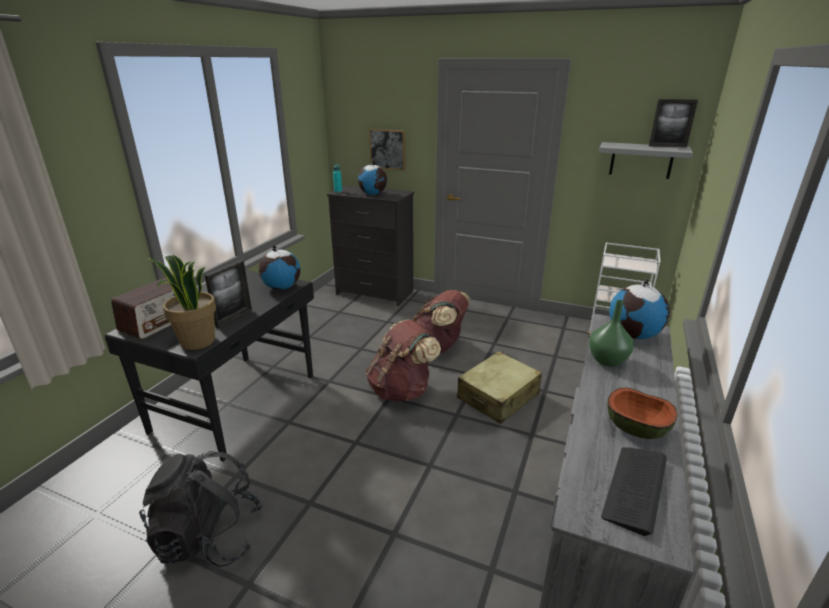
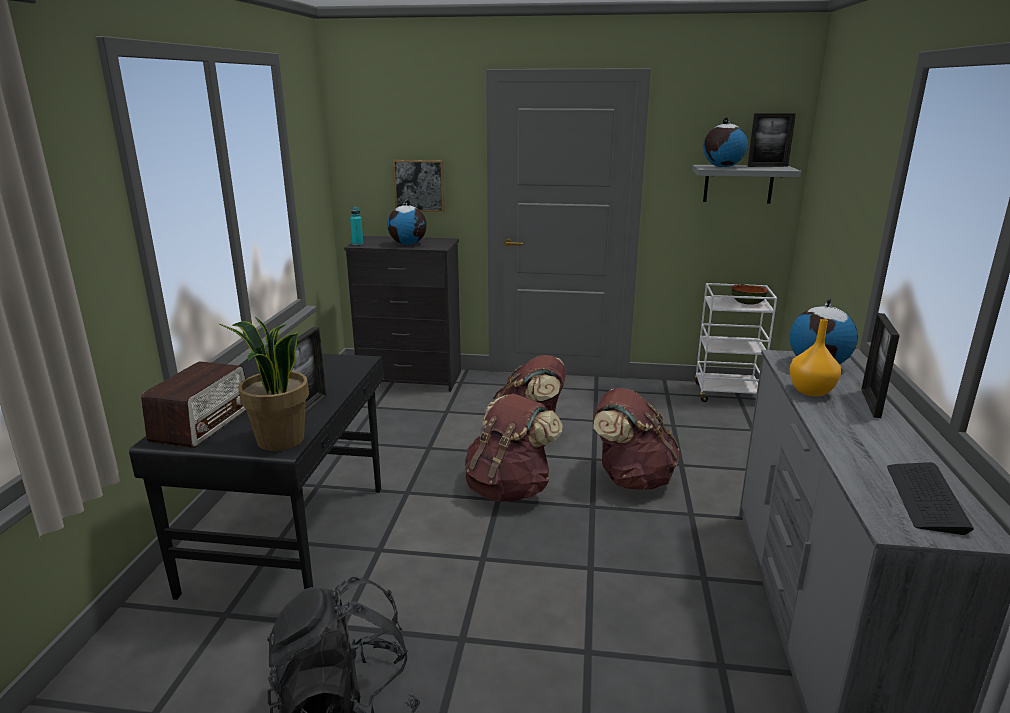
camera: 15 degrees left, 5 degrees down
globe [259,245,300,290] -> globe moved to [703,117,748,167]
beige suitcase [457,351,542,424] -> brown backpack [593,388,680,490]
green vase [589,300,634,367] -> orange vase [789,319,841,397]
bowl [607,387,678,439] -> bowl moved to [732,284,768,304]
none -> picture frame [861,313,900,418]

